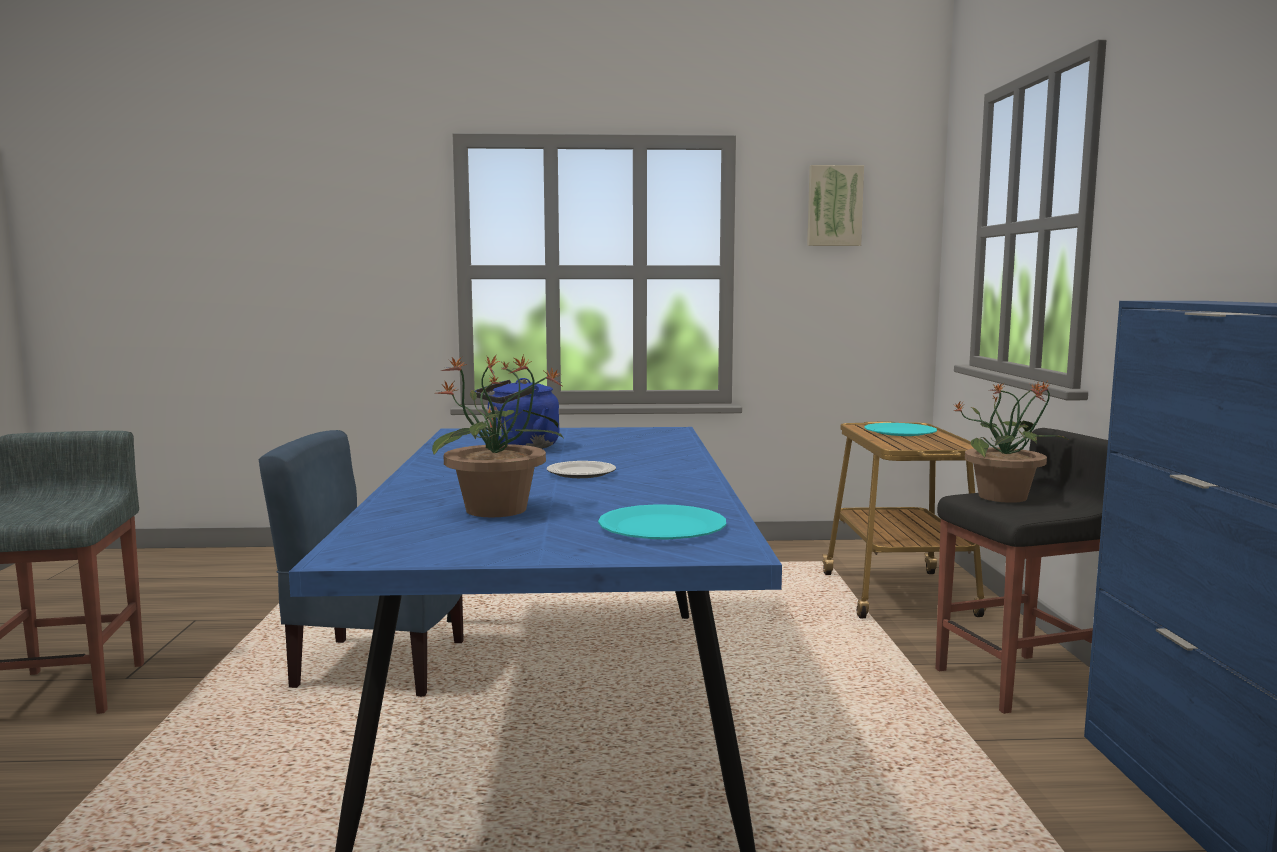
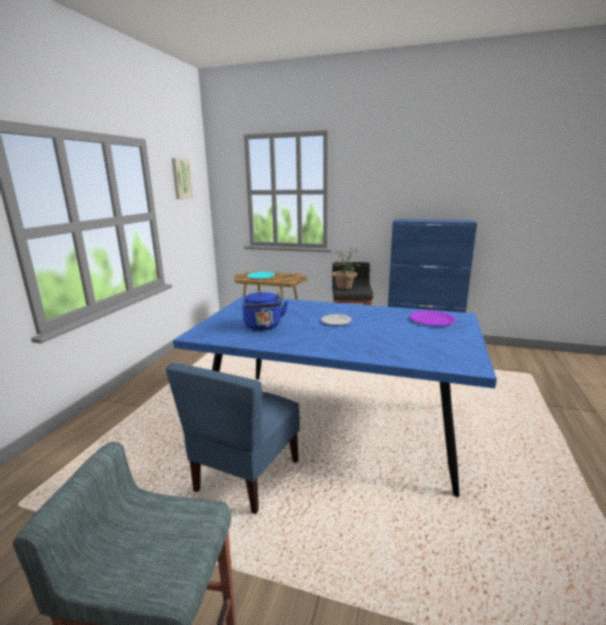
camera: 70 degrees left, 10 degrees up
potted plant [432,355,563,517] -> none
turquoise plate [598,504,726,539] -> purple plate [410,310,456,326]

